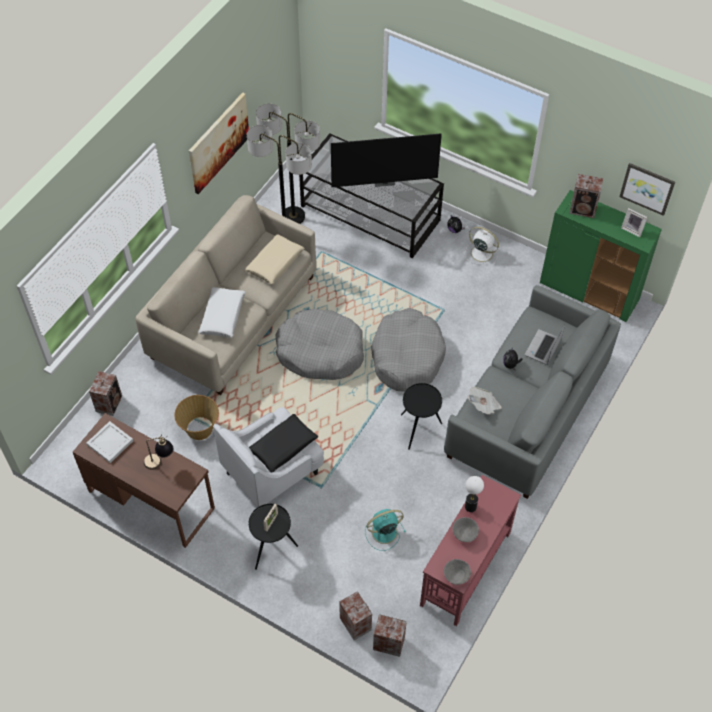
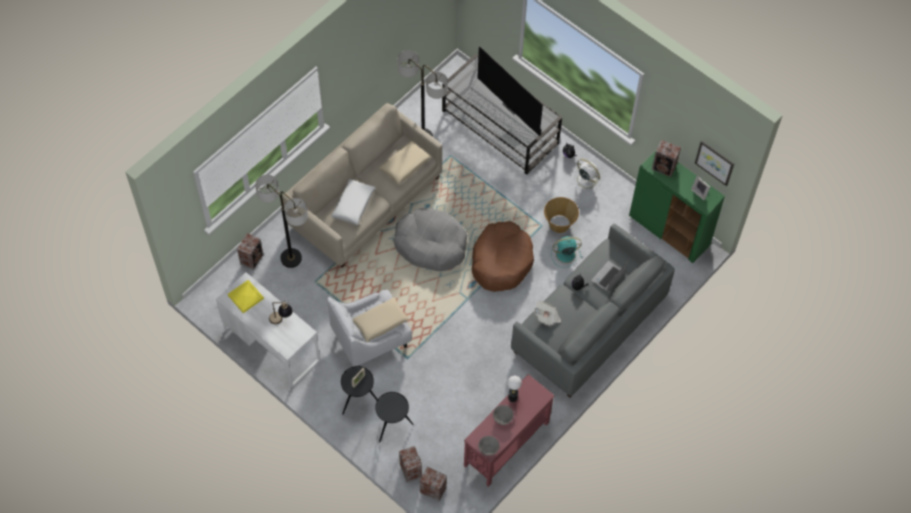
camera: 10 degrees right, 5 degrees up
brown desk [73,413,215,548] -> white desk [216,272,320,387]
white tray [86,421,133,463] -> yellow tray [228,280,264,313]
basket [174,395,219,440] -> basket moved to [544,197,579,233]
picture [189,93,249,194] -> none
black pillow [249,414,318,472] -> beige pillow [353,297,409,342]
floor lamp [256,104,320,224] -> floor lamp moved to [255,175,308,268]
television [331,133,442,187] -> television turned 45 degrees clockwise [477,46,543,136]
turquoise fan [365,509,406,551] -> turquoise fan moved to [551,236,582,268]
grey dog bed [371,308,446,392] -> brown dog bed [472,221,534,292]
black side table [401,383,442,450] -> black side table moved to [375,392,413,443]

